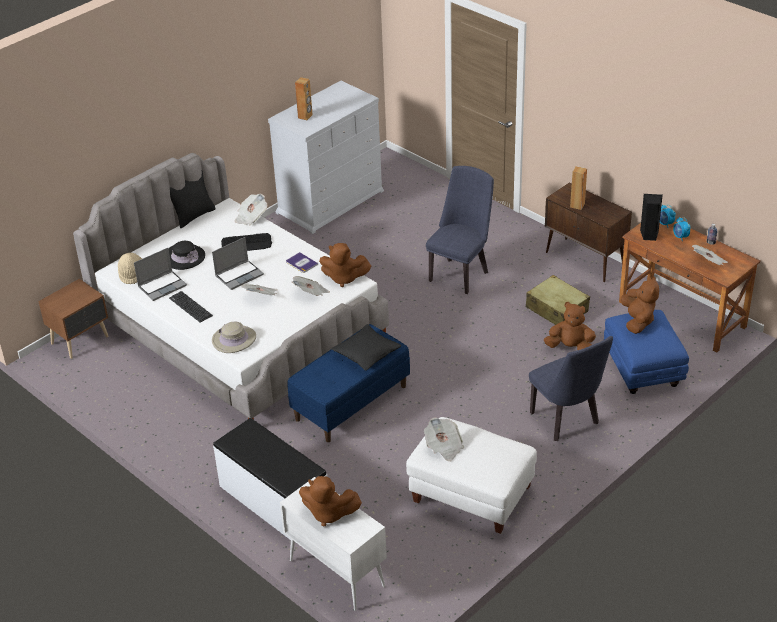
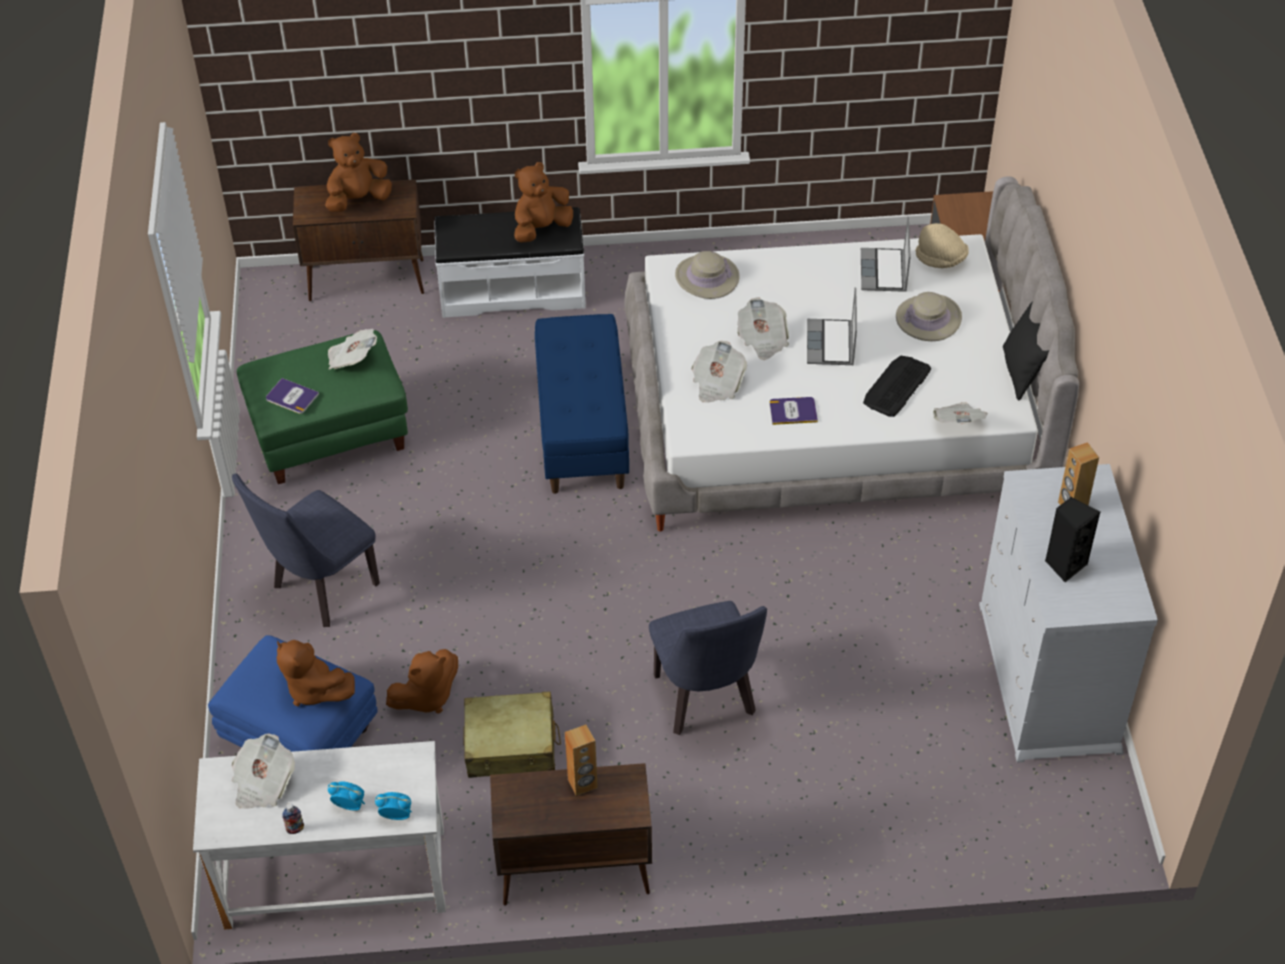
camera: 130 degrees right, 10 degrees up
black hat [168,241,205,270] -> beige hat [896,292,962,341]
keyboard [169,291,213,323] -> none
white cabinet [280,477,387,611] -> brown cabinet [293,179,424,301]
brown plush toy [319,243,371,287] -> brown plush toy moved to [514,162,573,243]
black pillow [331,324,401,371] -> none
white ottoman [406,417,537,534] -> green ottoman [237,330,408,484]
blue chair [529,336,613,441] -> blue chair turned 60 degrees counterclockwise [232,473,380,627]
brown desk [619,221,761,353] -> white desk [193,741,446,930]
black speaker [640,194,663,241] -> black speaker moved to [1045,497,1100,583]
none -> book [266,378,319,414]

